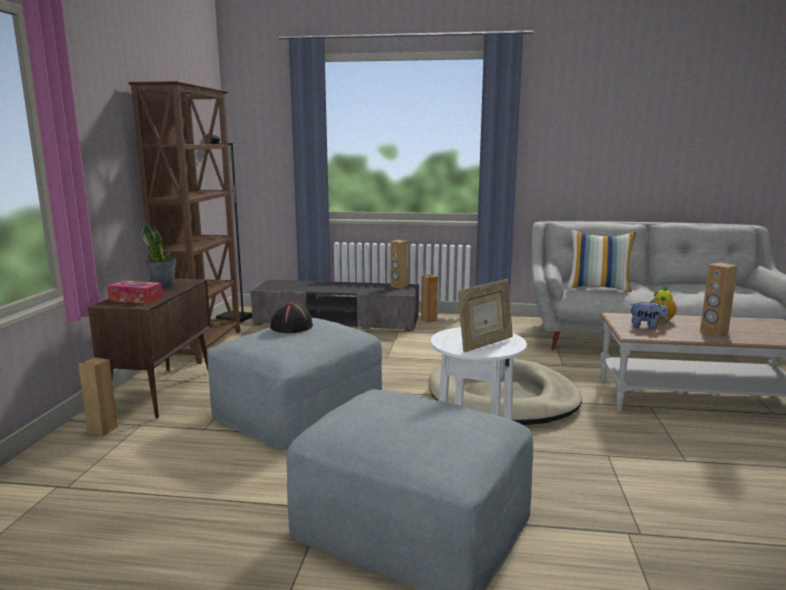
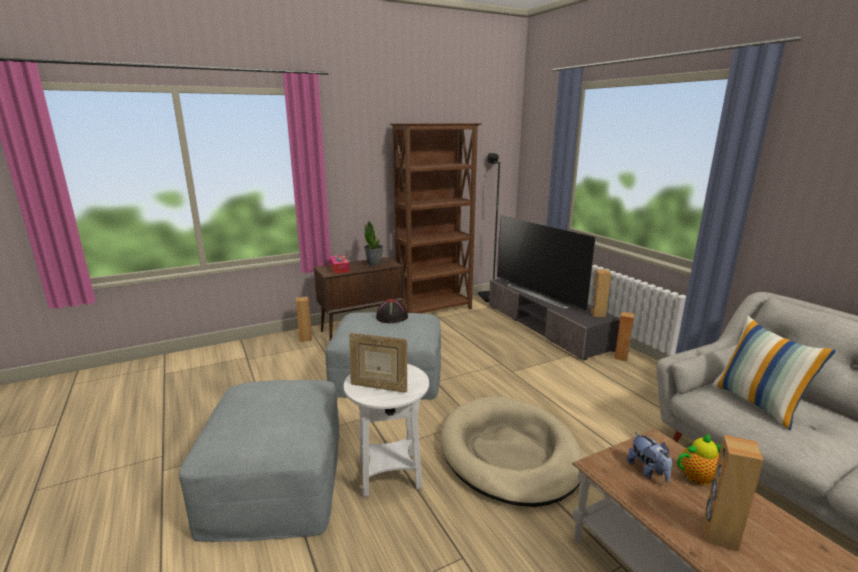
camera: 55 degrees right, 5 degrees up
none -> television [497,215,596,312]

